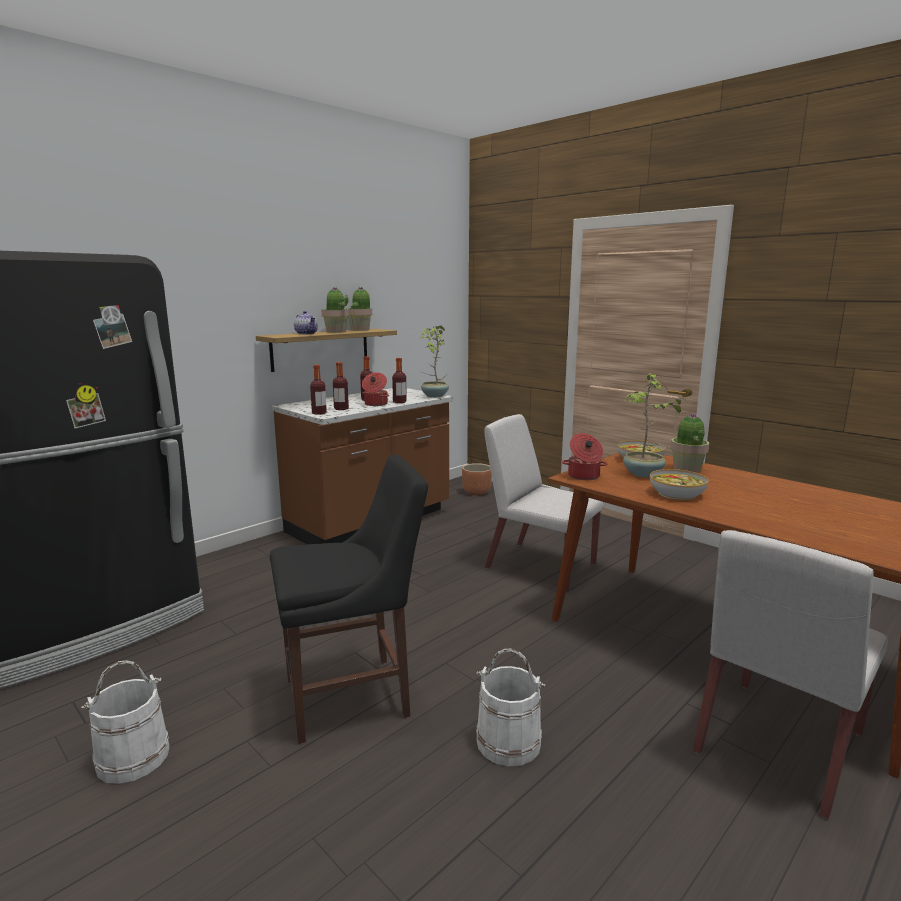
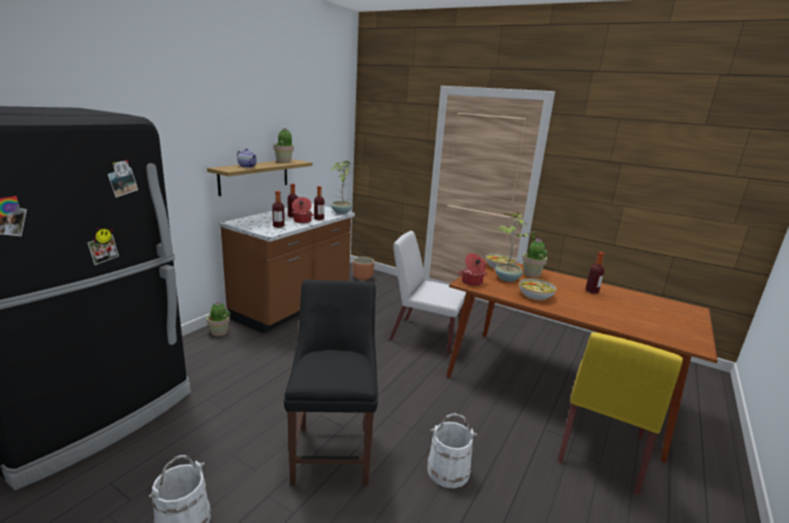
camera: 15 degrees left, 5 degrees up
black chair [270,455,428,744] -> black chair turned 60 degrees counterclockwise [284,280,378,485]
bottle [310,365,327,415] -> bottle moved to [585,252,604,294]
potted plant [322,287,349,333] -> potted plant moved to [207,301,230,336]
white chair [693,530,888,819] -> yellow chair [558,332,683,495]

